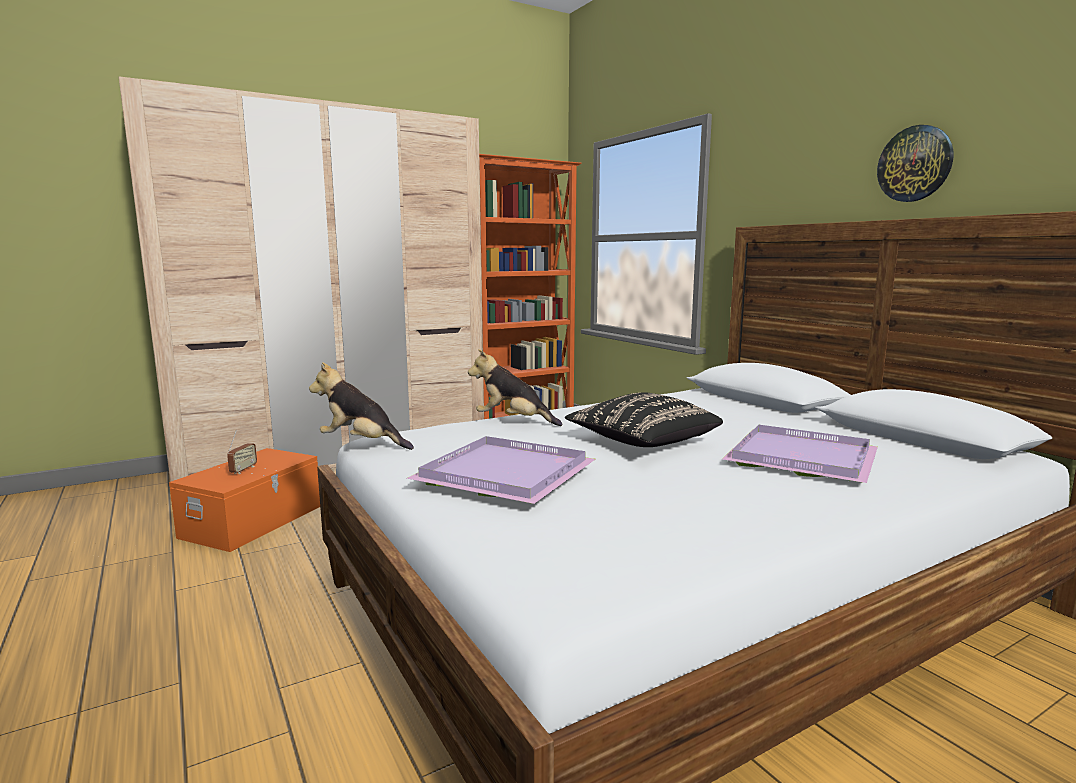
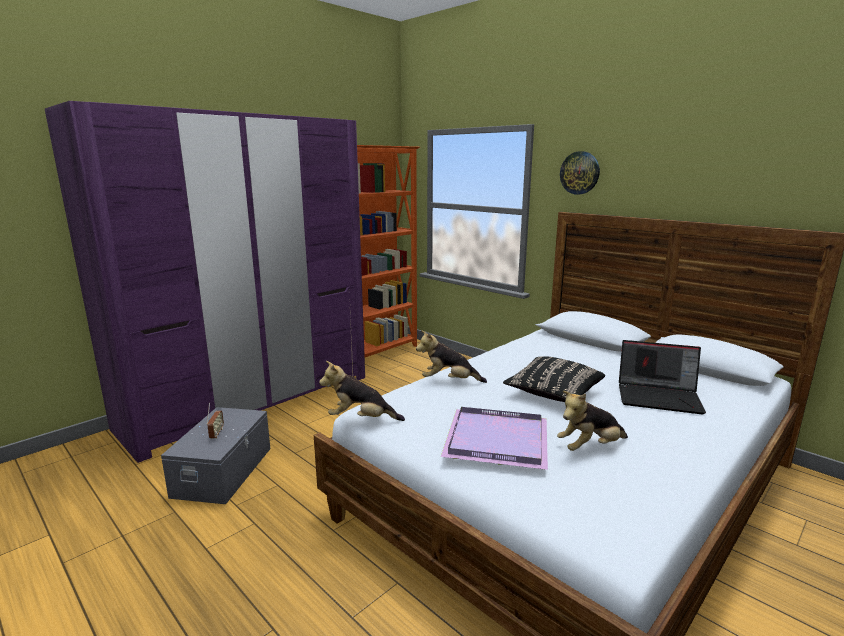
camera: 15 degrees left, 5 degrees up
beige wardrobe [119,77,484,482] -> purple wardrobe [45,101,365,463]
orange storage box [169,448,320,552] -> grey storage box [161,407,270,504]
purple tray [722,425,878,483] -> laptop [619,340,706,415]
wall clock [877,125,954,202] -> wall clock moved to [560,151,600,195]
none -> plush toy [557,391,628,451]

